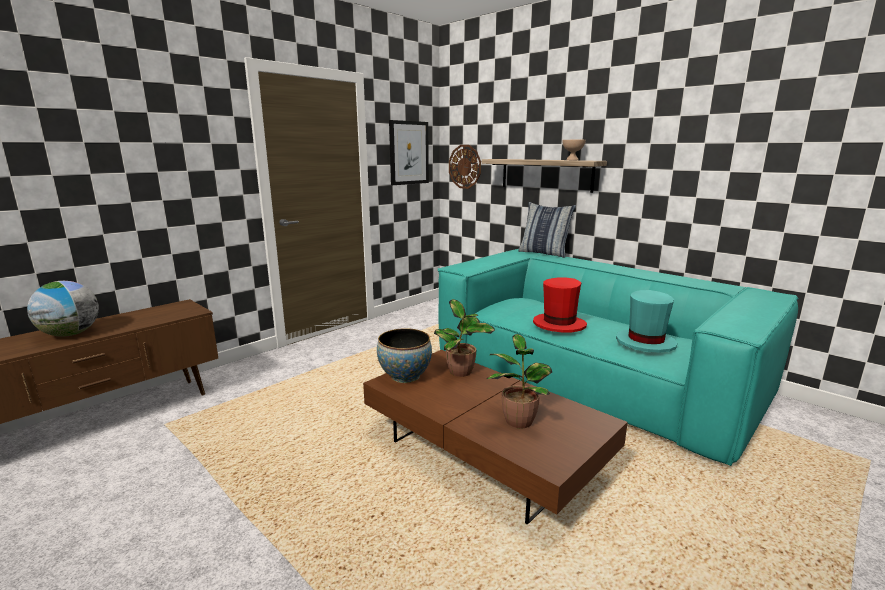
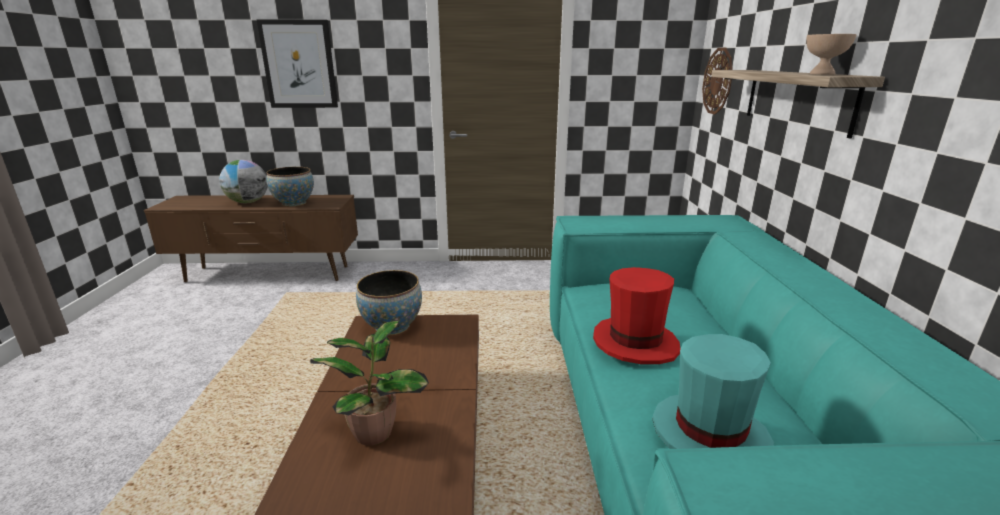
camera: 45 degrees right, 5 degrees up
picture [389,120,429,185] -> picture moved to [257,20,338,108]
potted plant [434,299,495,377] -> none
pillow [518,202,576,258] -> none
none -> bowl [266,167,314,207]

